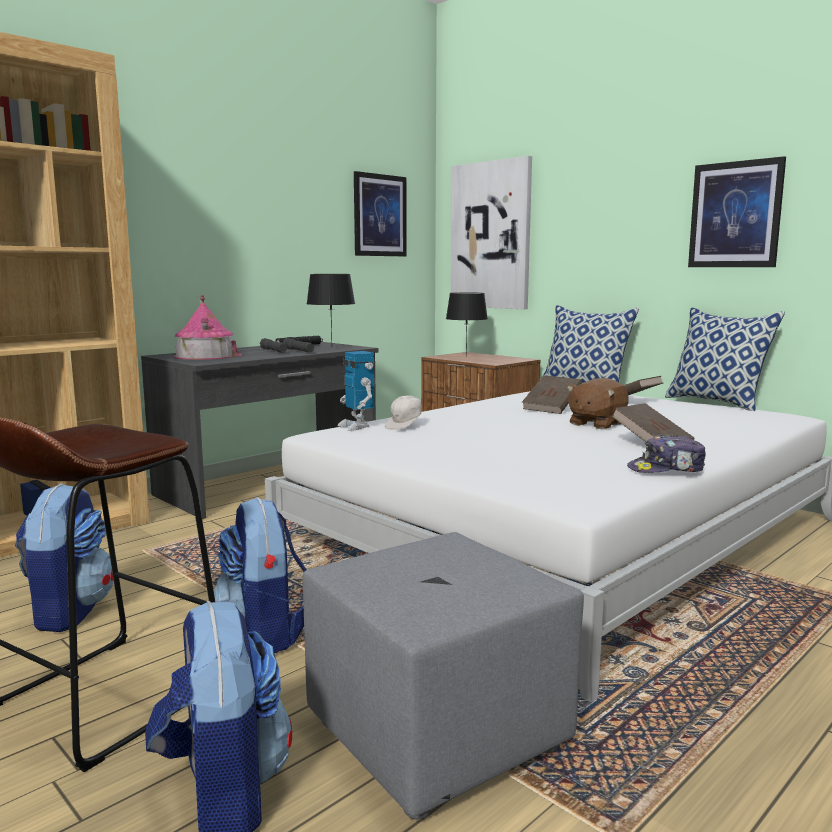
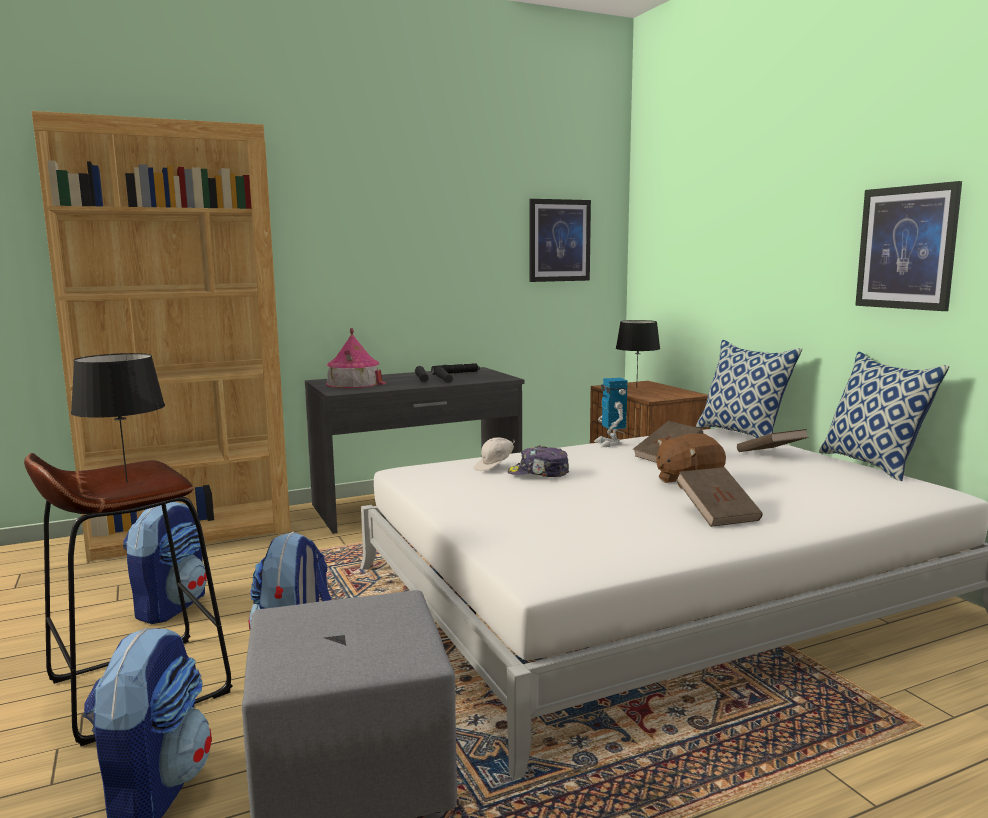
camera: 20 degrees right, 0 degrees up
black table lamp [307,274,355,345] -> black table lamp moved to [71,353,165,483]
toy robot [337,351,374,431] -> toy robot moved to [594,378,628,447]
picture [451,156,532,309] -> none
cap [627,434,706,473] -> cap moved to [508,445,569,477]

